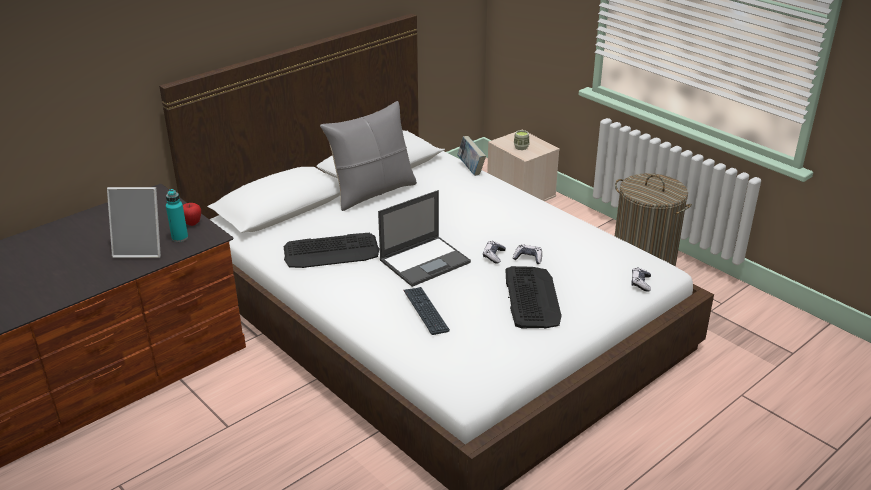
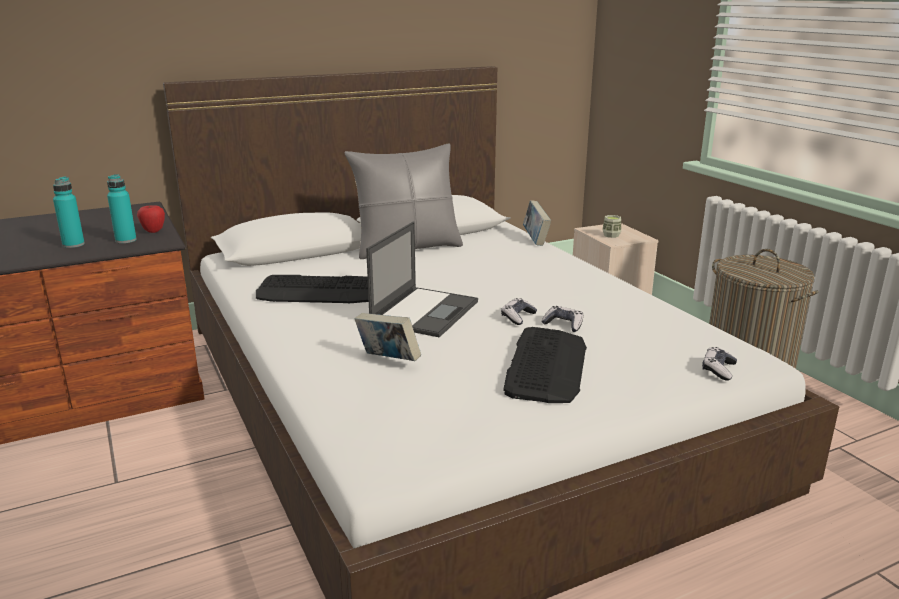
camera: 15 degrees right, 10 degrees down
picture frame [107,187,161,258] -> turquoise bottle [53,177,85,248]
laptop [378,190,471,287] -> laptop turned 45 degrees counterclockwise [366,221,478,337]
keyboard [404,287,450,335] -> book [355,313,421,361]

